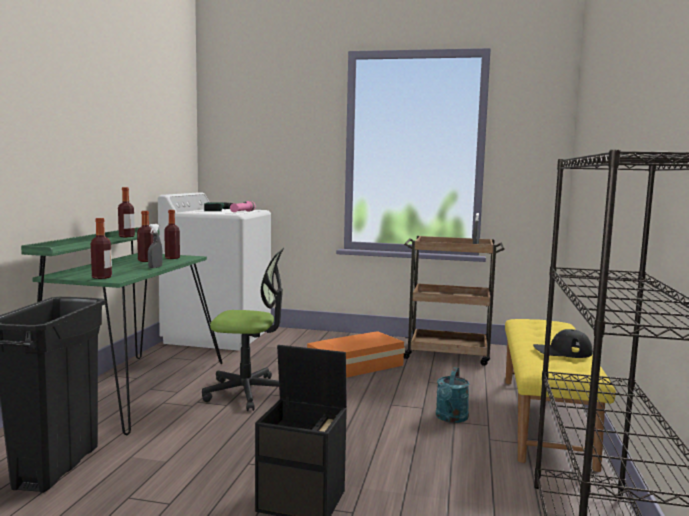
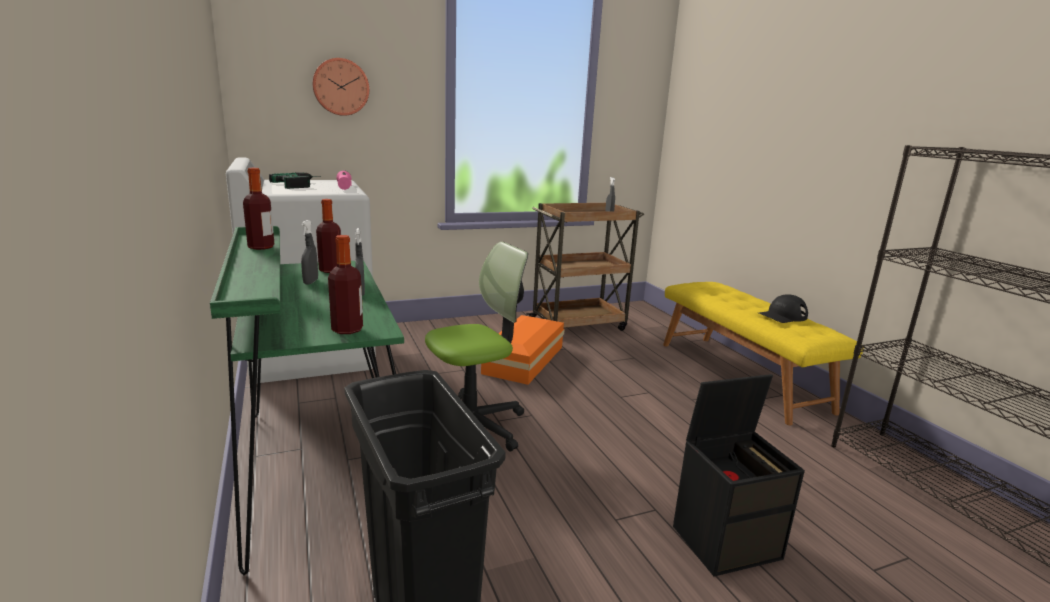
camera: 35 degrees left, 10 degrees up
bottle [137,211,153,262] -> grey spray bottle [301,220,318,285]
turquoise watering can [436,367,470,423] -> none
none -> wall clock [312,58,369,116]

